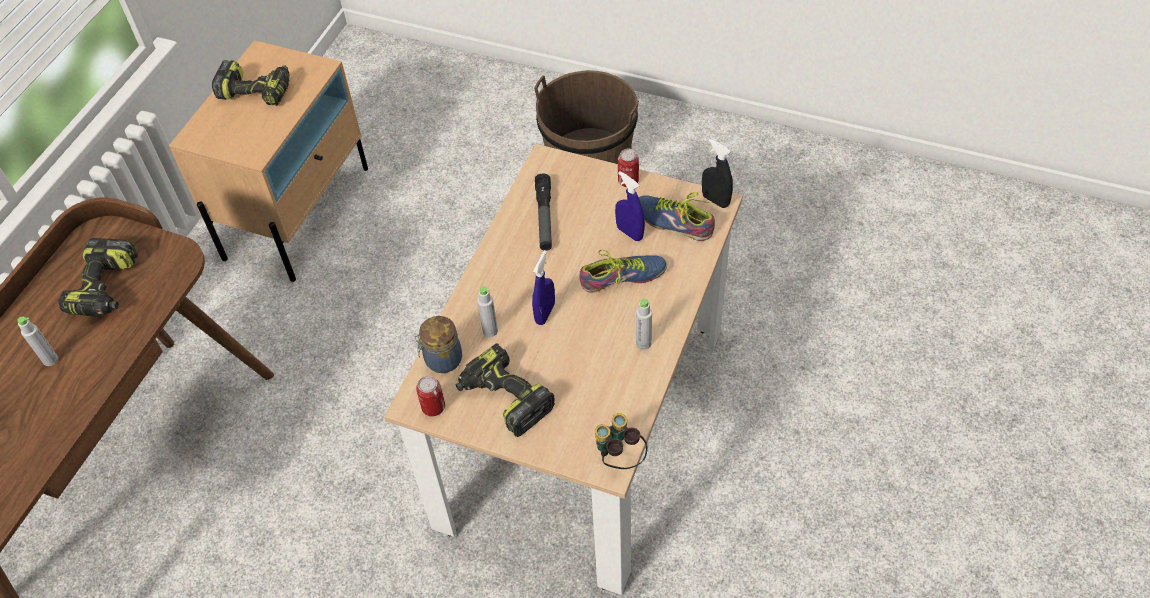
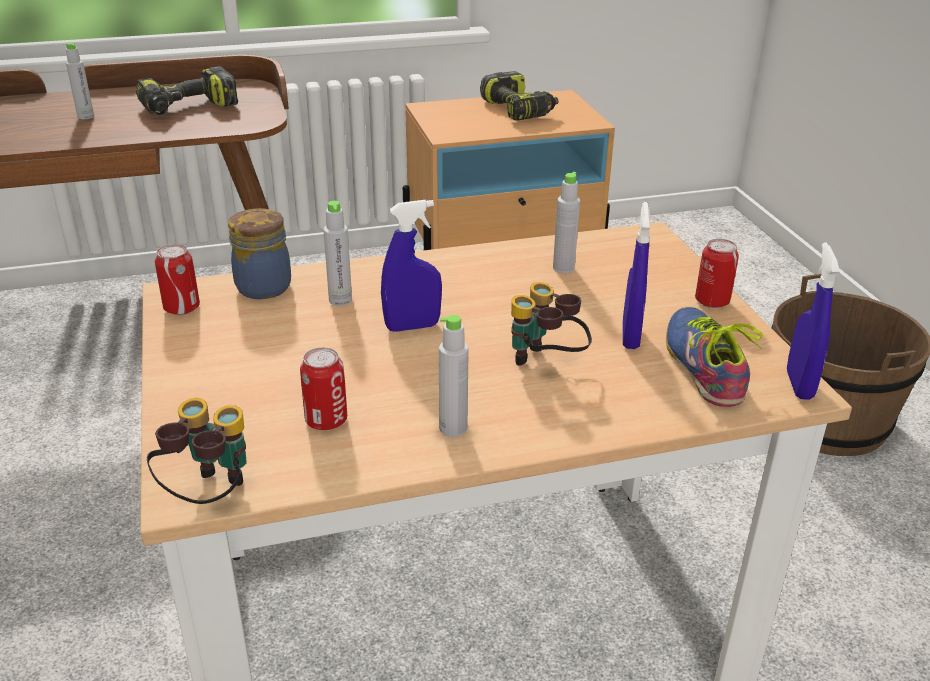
camera: 50 degrees right, 20 degrees down
power drill [456,343,555,437] -> none
flashlight [535,173,552,251] -> grey bottle [553,172,580,273]
shoe [580,250,667,293] -> binoculars [511,282,592,366]
black spray bottle [702,139,733,208] -> blue spray bottle [787,243,840,400]
none -> can [300,347,347,430]

